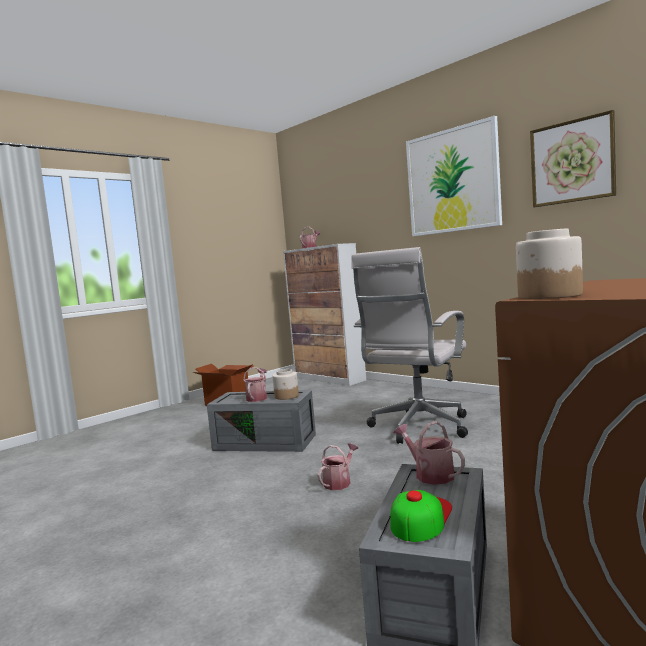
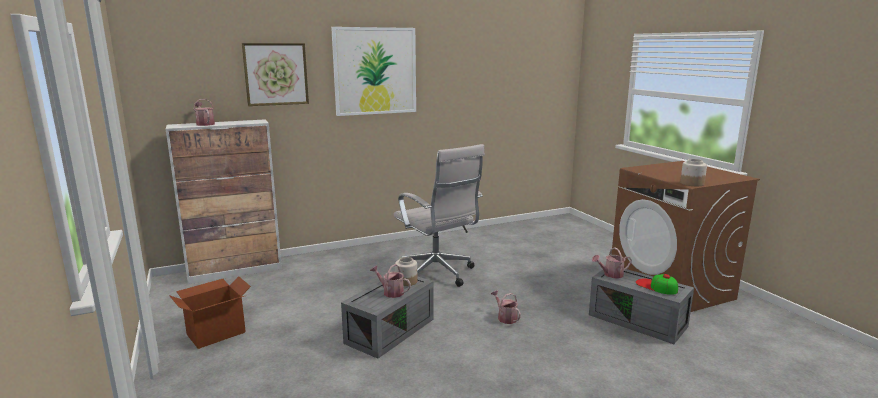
camera: 70 degrees left, 10 degrees up
picture [530,110,616,207] -> picture moved to [242,43,309,106]

